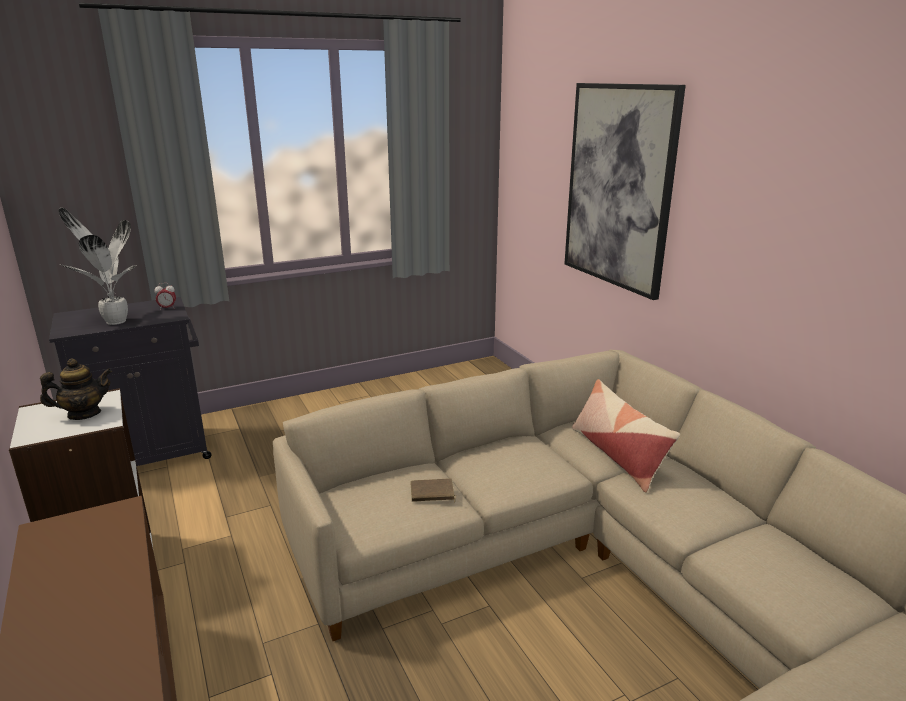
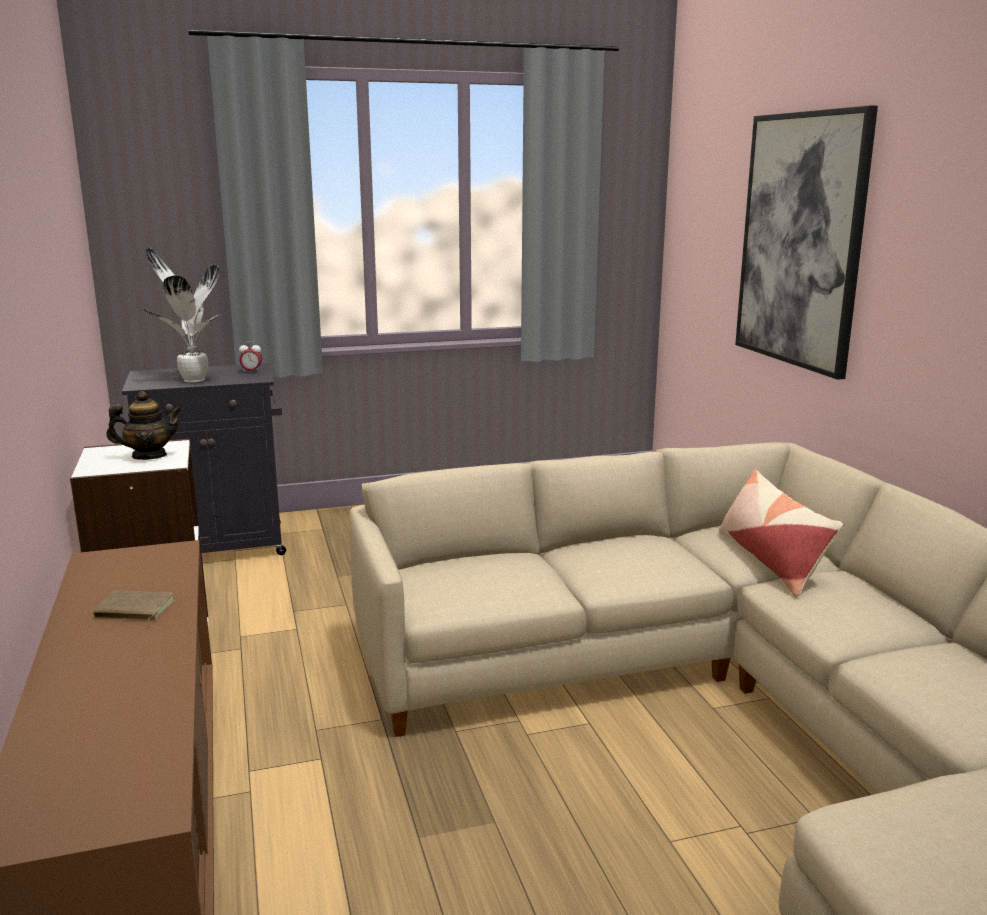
camera: 10 degrees right, 5 degrees down
brown book [410,478,456,502] -> brown book moved to [93,591,175,622]

